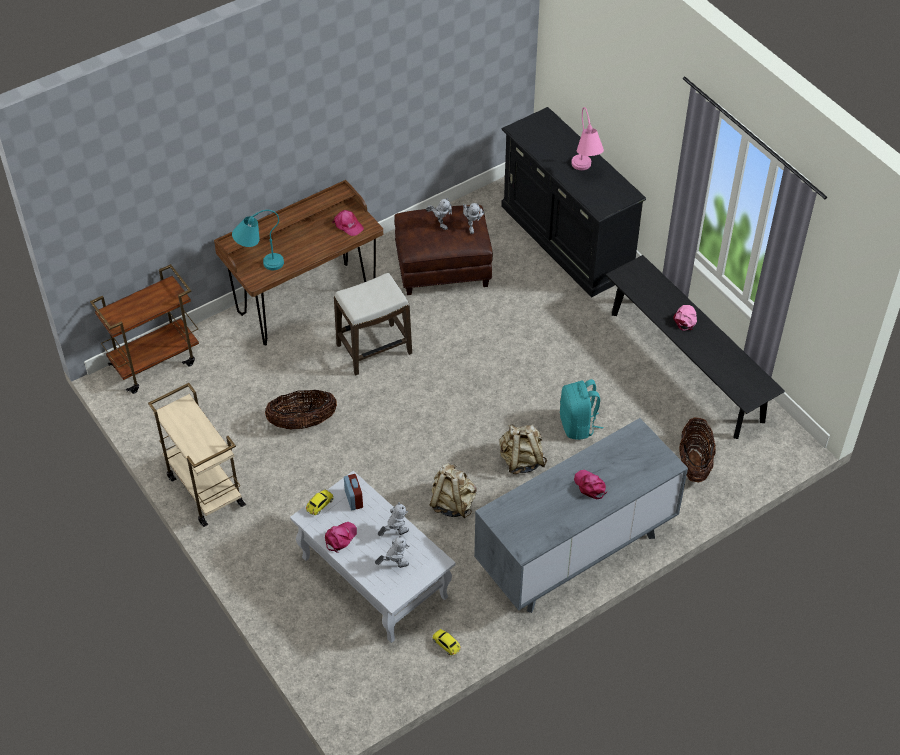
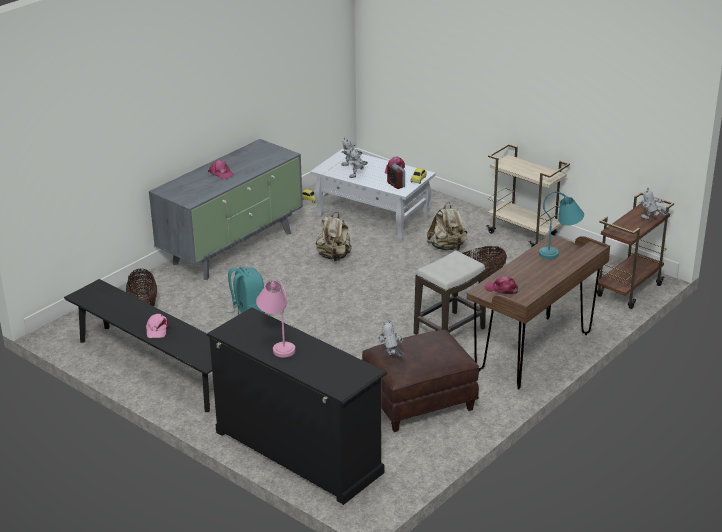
camera: 165 degrees right, 20 degrees down
toy robot [426,198,452,230] -> toy robot moved to [639,188,668,220]
beige backpack [499,424,547,474] -> beige backpack moved to [427,203,467,250]

